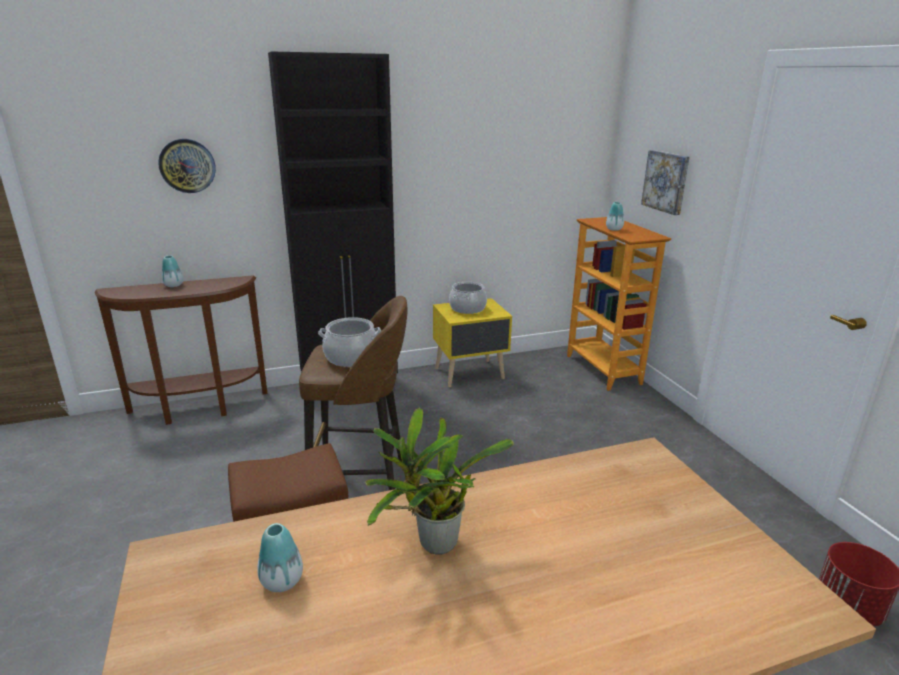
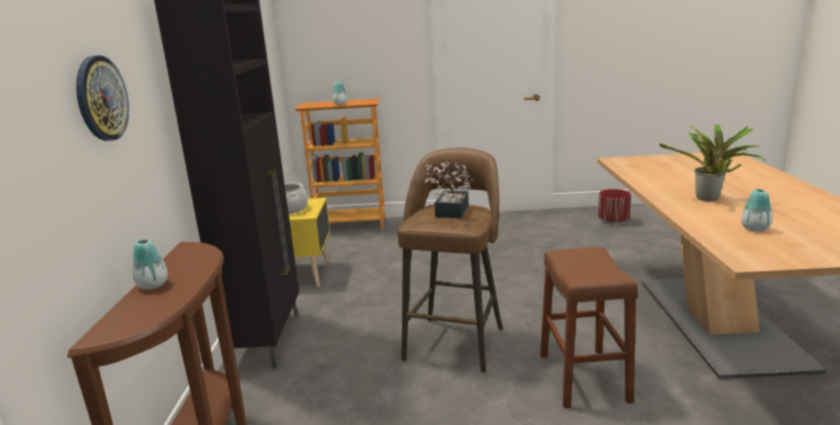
camera: 70 degrees left, 5 degrees down
cooking pot [318,317,381,367] -> potted plant [424,161,473,218]
picture [641,150,690,215] -> none

